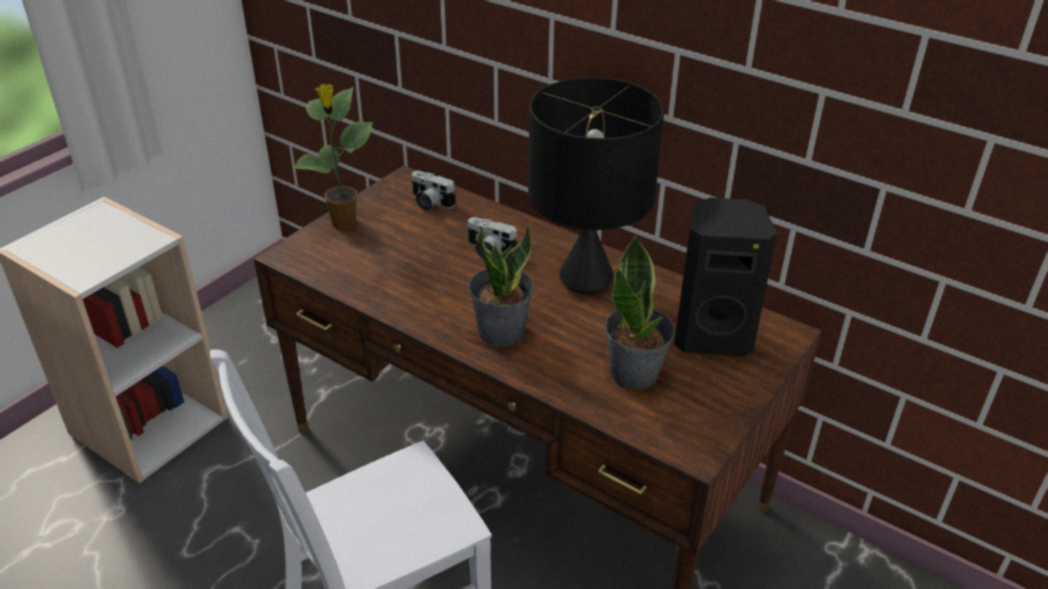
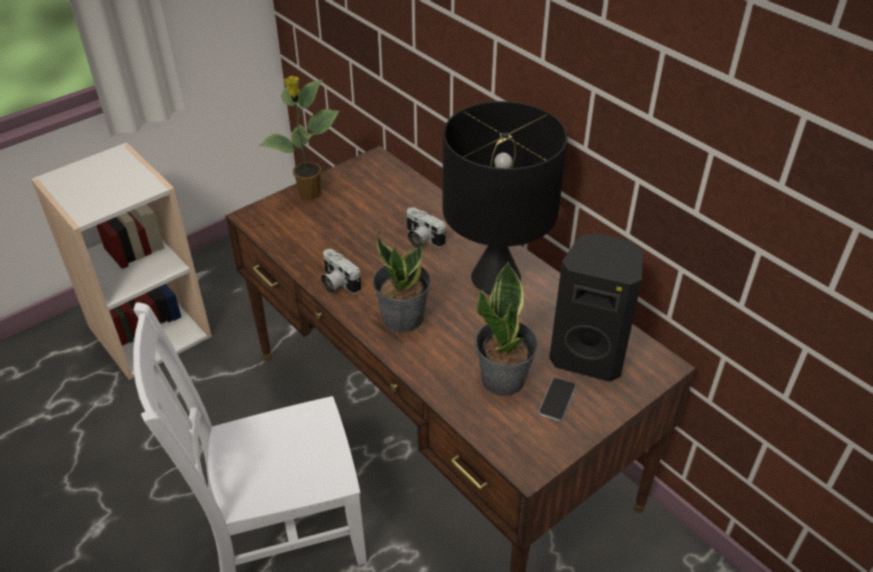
camera: 15 degrees right, 5 degrees up
camera [412,171,455,211] -> camera moved to [321,249,361,294]
none -> phone [538,378,576,421]

